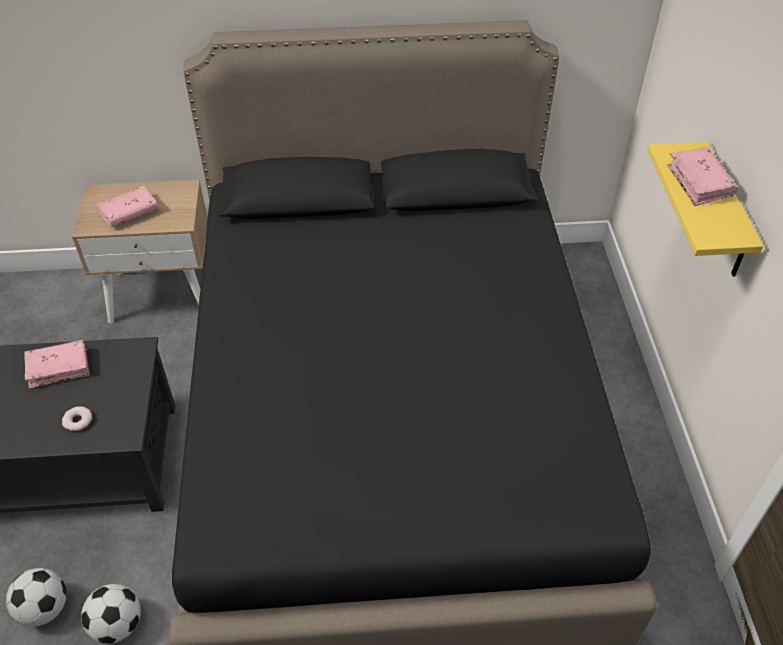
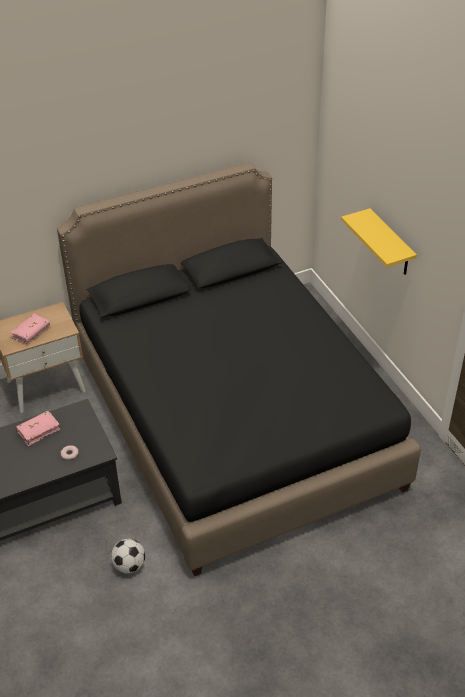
camera: 20 degrees left, 5 degrees down
football [6,568,66,627] -> none
pink book [667,147,738,206] -> none

